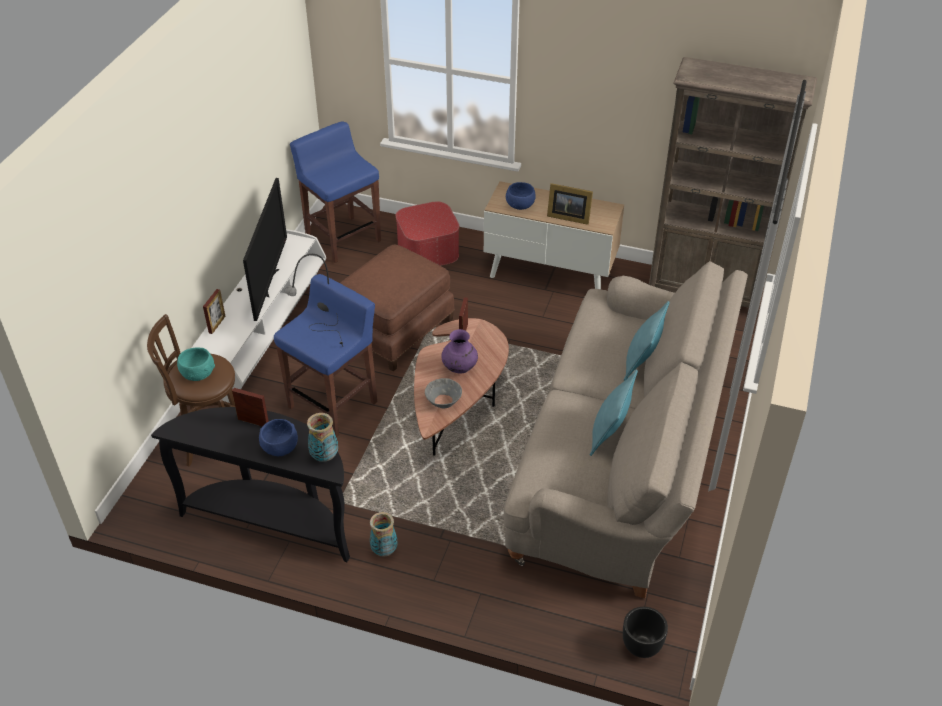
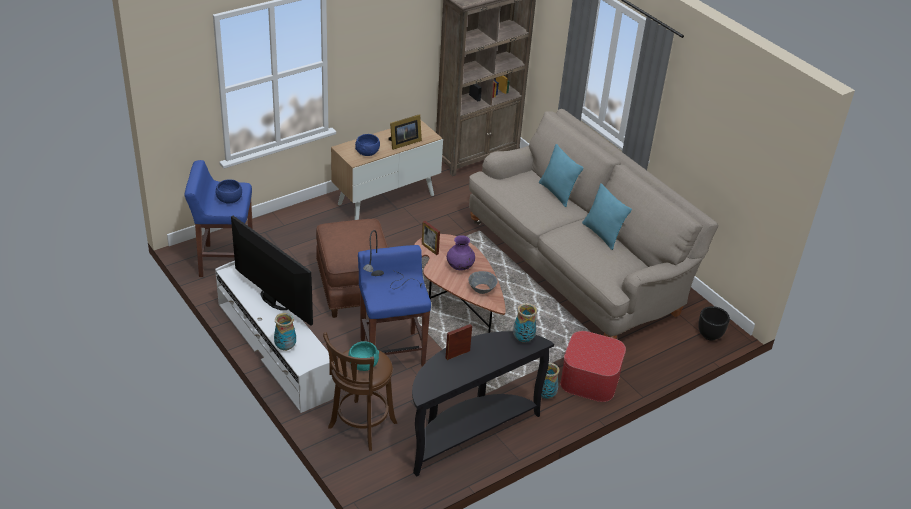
camera: 55 degrees left, 5 degrees down
picture frame [203,289,225,334] -> vase [274,313,296,351]
blue bowl [259,419,298,456] -> blue bowl moved to [216,179,242,204]
ottoman [396,202,459,266] -> ottoman moved to [560,331,626,402]

